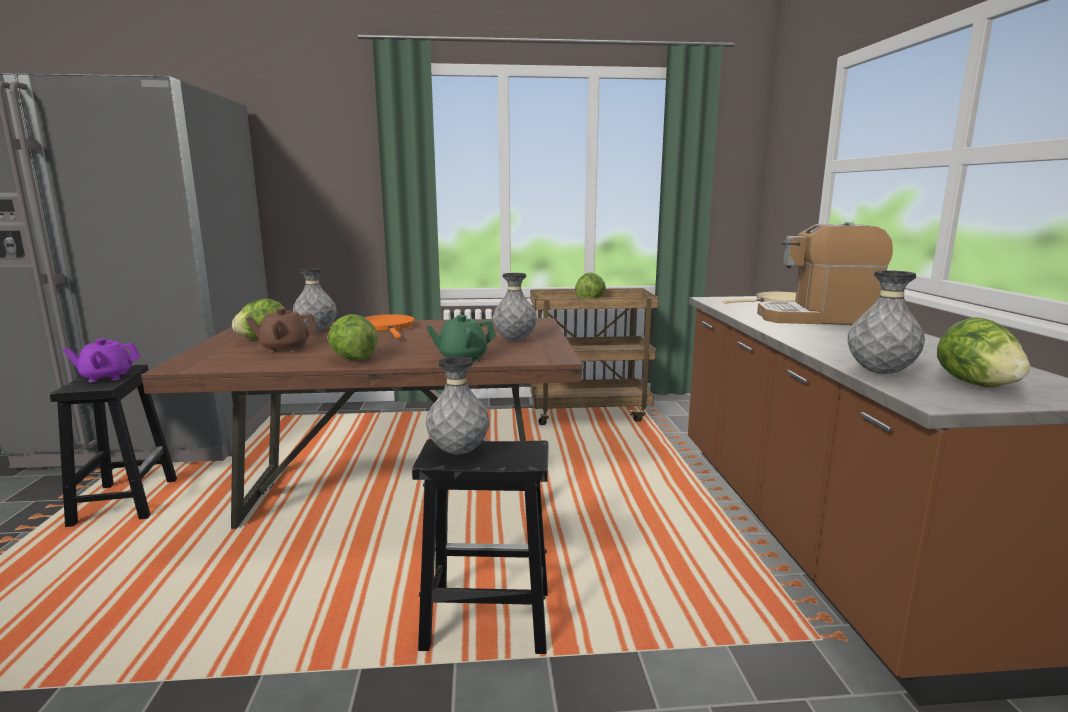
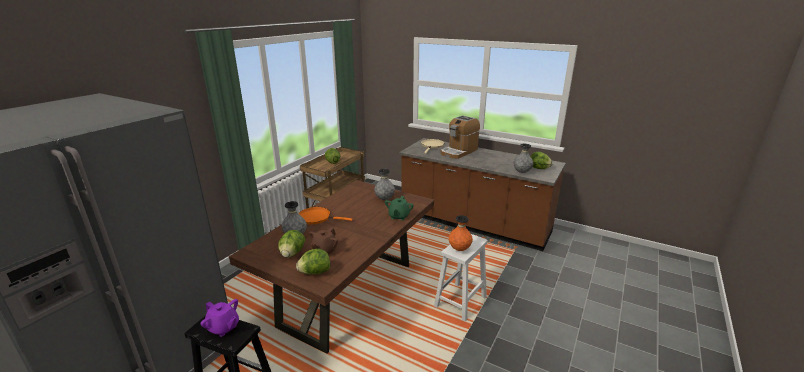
camera: 55 degrees left, 10 degrees up
purple teapot [63,338,140,382] -> purple teapot turned 75 degrees counterclockwise [201,299,239,337]
lettuce [327,314,378,360] -> lettuce moved to [296,249,330,274]
black stool [412,439,548,654] -> white stool [434,234,488,322]
grey vase [426,357,490,455] -> orange vase [449,215,473,251]

